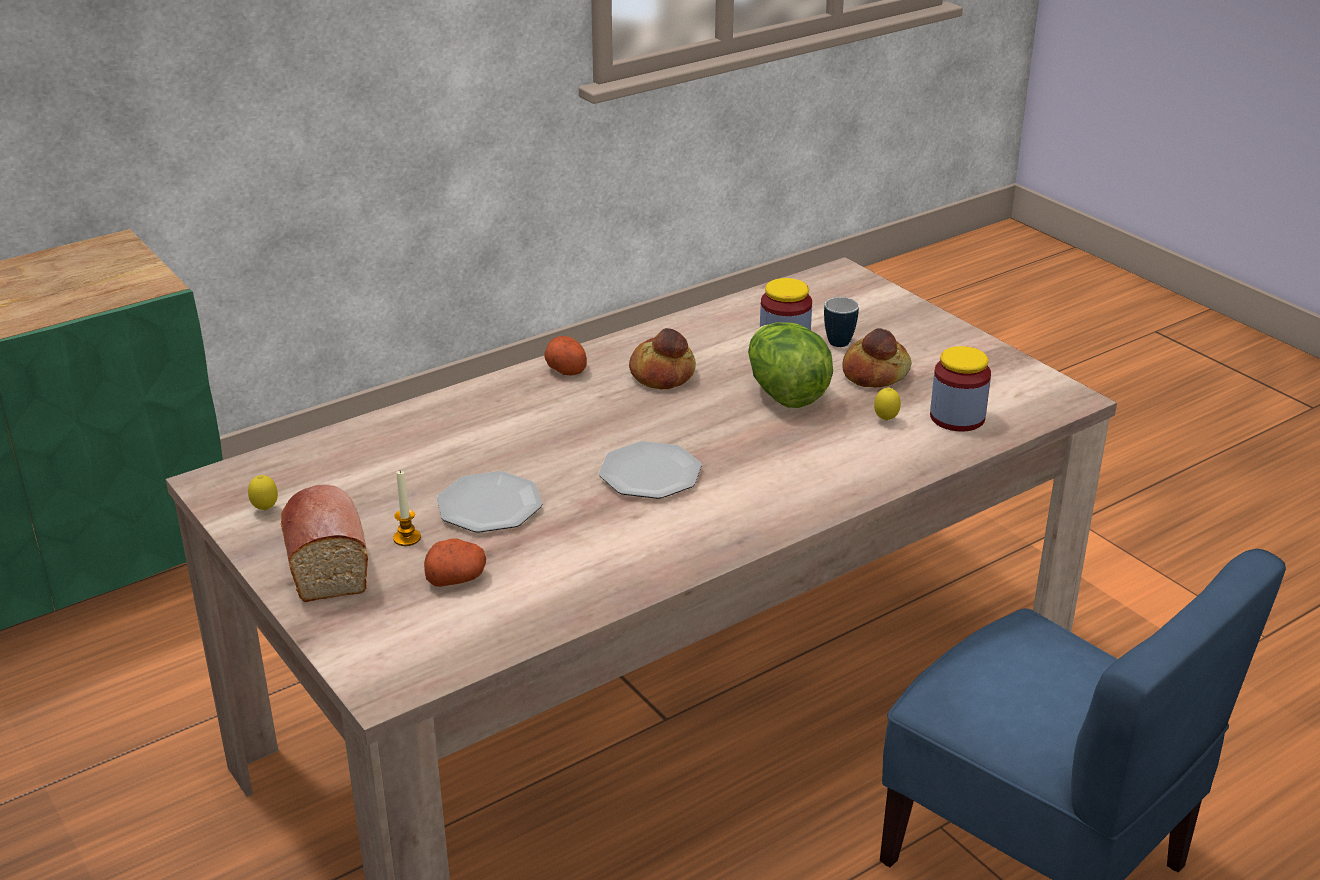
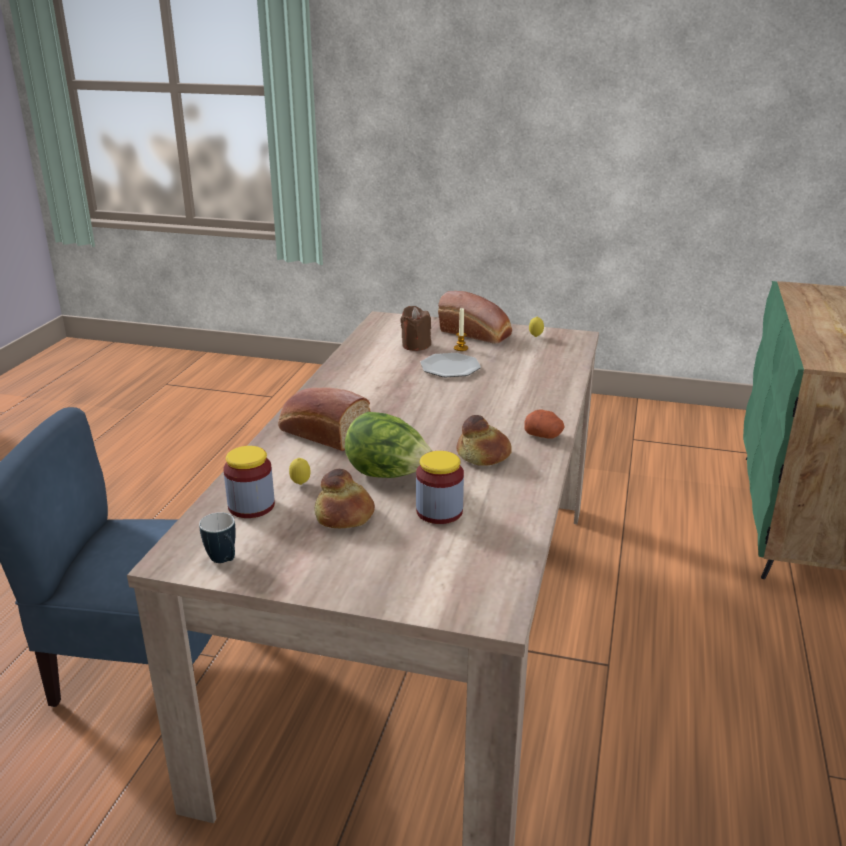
camera: 140 degrees right, 5 degrees down
potato [424,538,486,587] -> brown candle [400,306,431,351]
plate [599,441,702,499] -> none
mug [824,297,859,347] -> mug moved to [199,512,235,563]
none -> bread [278,387,370,451]

